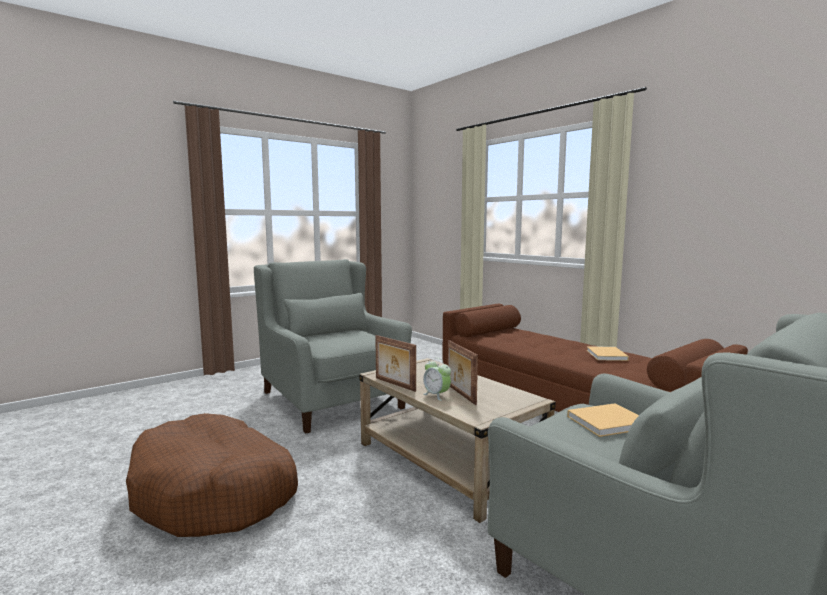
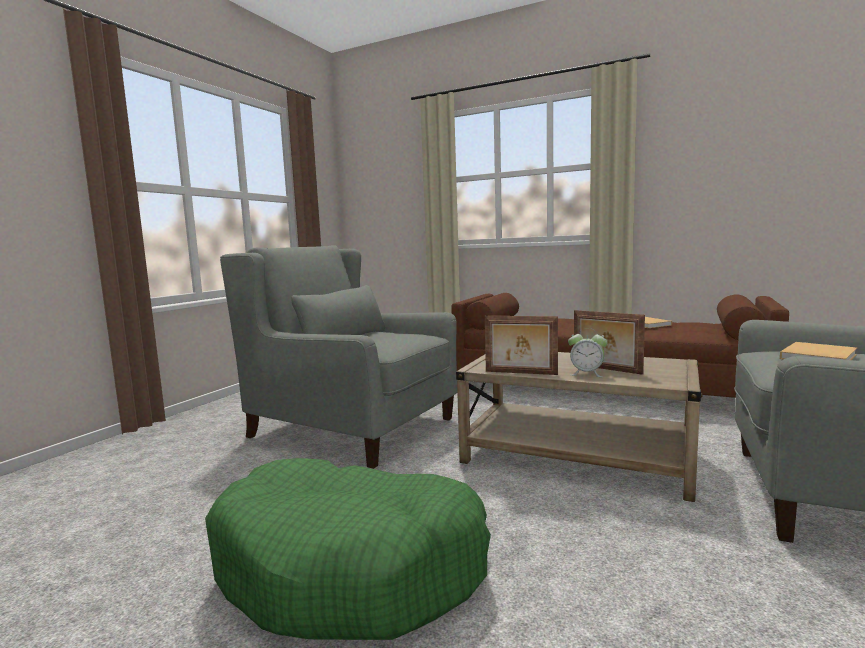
camera: 25 degrees left, 0 degrees up
brown dog bed [126,413,298,537] -> green dog bed [205,458,491,640]

